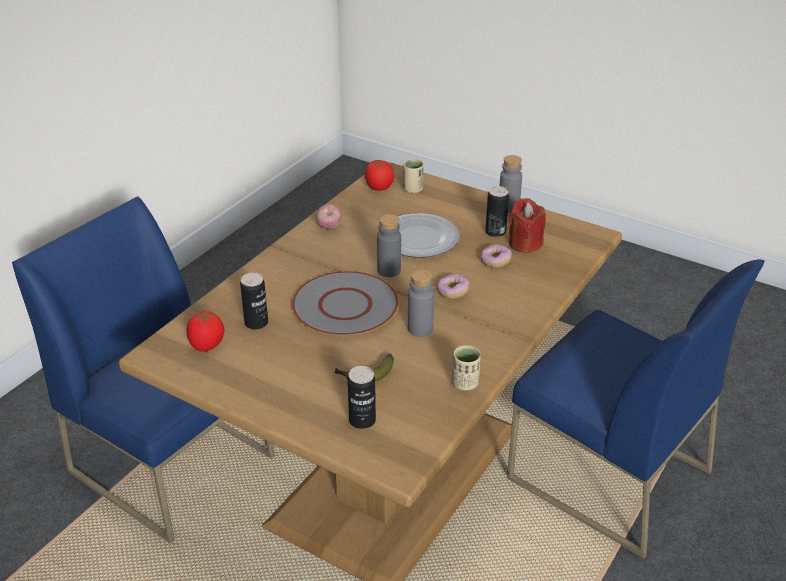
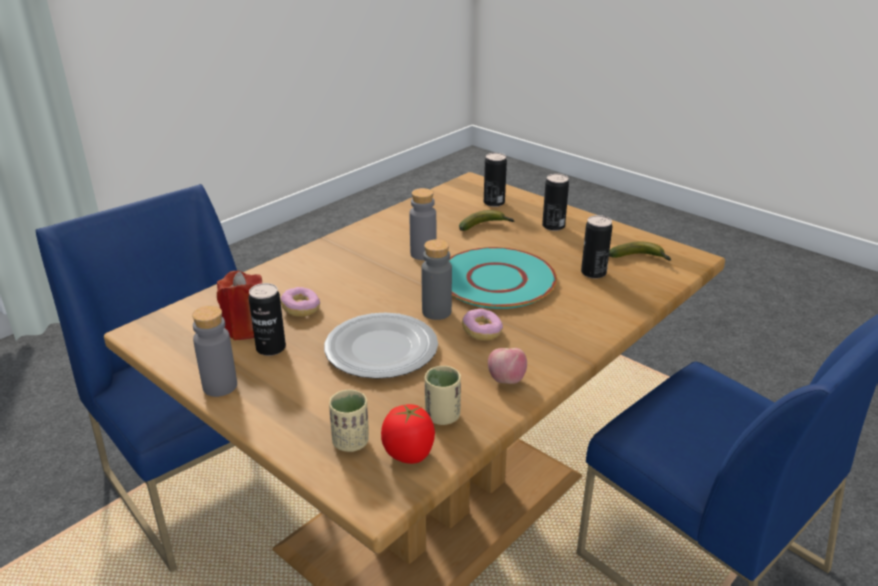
camera: 170 degrees left, 5 degrees down
tomato [187,311,224,352] -> banana [609,242,672,261]
grey plate [292,271,399,336] -> turquoise plate [448,247,557,309]
donut [437,274,470,299] -> donut moved to [462,309,503,341]
beige cup [452,345,481,391] -> beige cup moved to [425,366,461,425]
none -> can [542,174,569,231]

